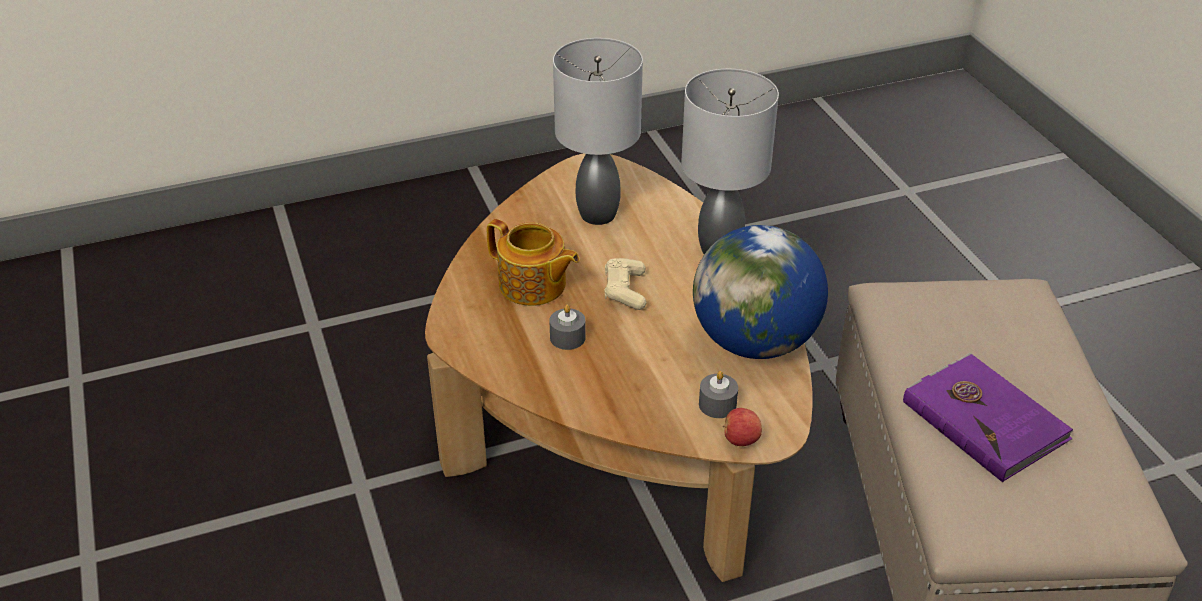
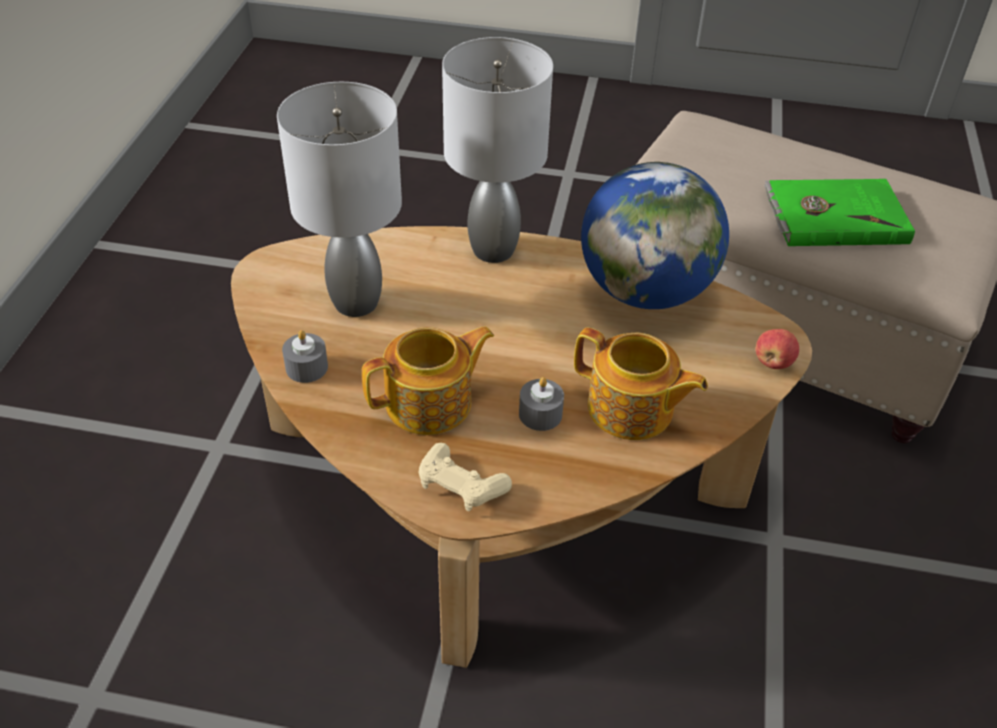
camera: 60 degrees left, 5 degrees up
beige game controller [605,258,646,310] -> beige game controller moved to [418,443,512,511]
grey candle [699,371,738,418] -> grey candle moved to [282,330,328,383]
purple book [903,353,1074,482] -> green book [764,179,915,246]
none -> teapot [574,327,708,440]

